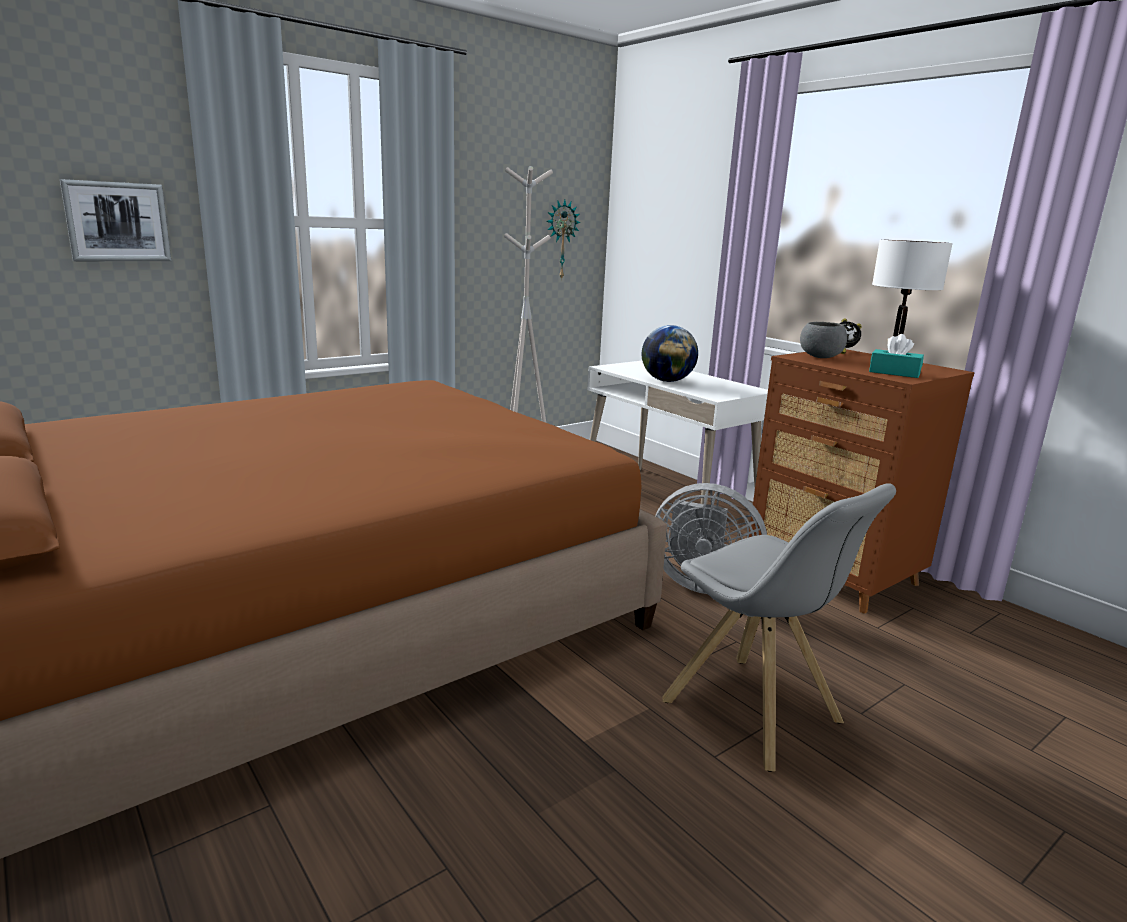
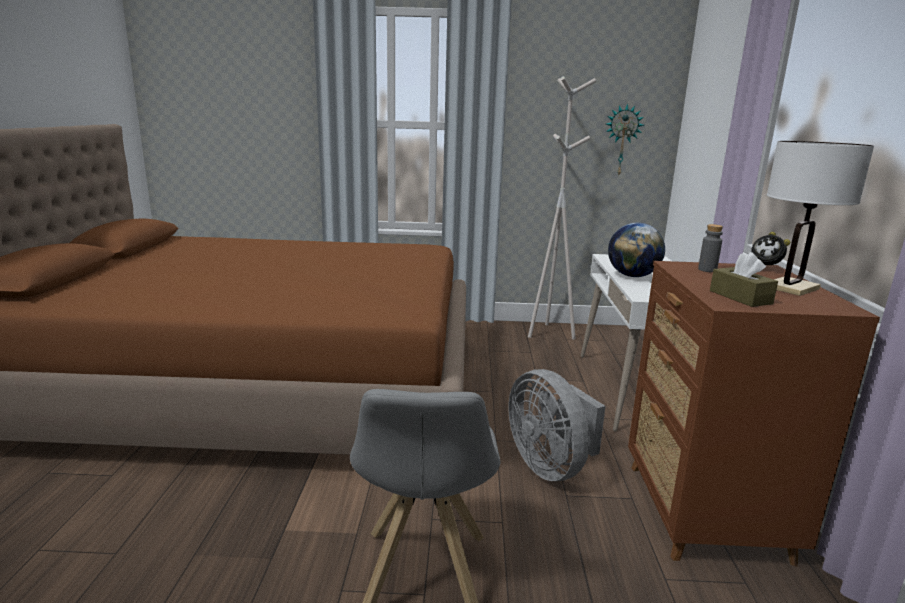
camera: 40 degrees right, 0 degrees up
picture [60,179,171,261] -> none
grey bowl [800,322,847,358] -> grey bottle [698,224,723,272]
turquoise tissue box [869,334,924,378] -> brown tissue box [710,252,778,307]

